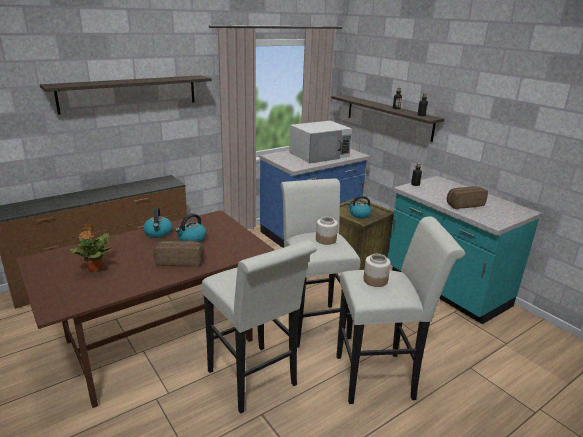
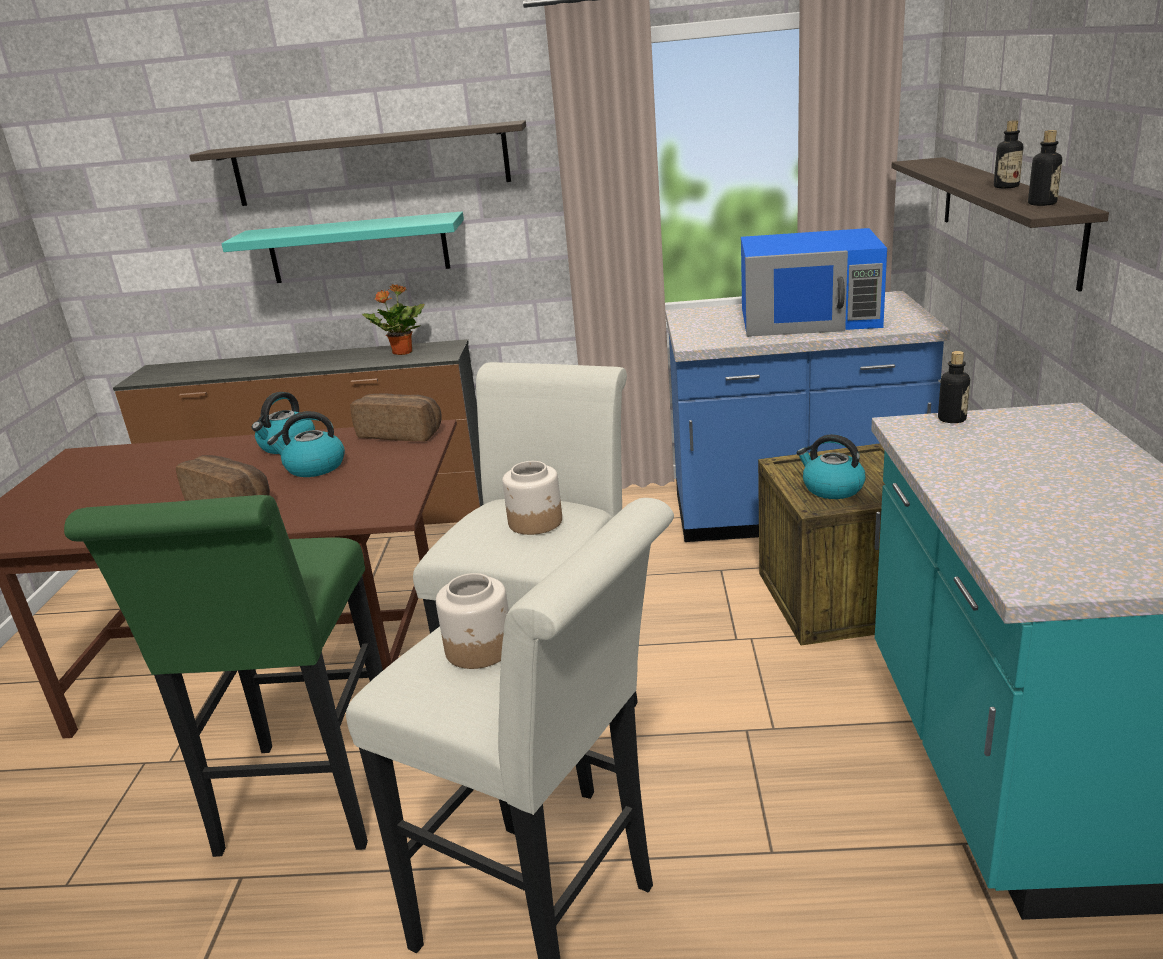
camera: 40 degrees right, 0 degrees up
potted plant [69,224,112,272] -> potted plant moved to [362,284,425,355]
white stool [202,240,317,414] -> green stool [64,495,383,857]
white microwave [289,121,352,164] -> blue microwave [741,228,887,337]
bread [447,186,488,209] -> bread moved to [351,393,442,441]
none -> turquoise shelf [221,212,464,283]

